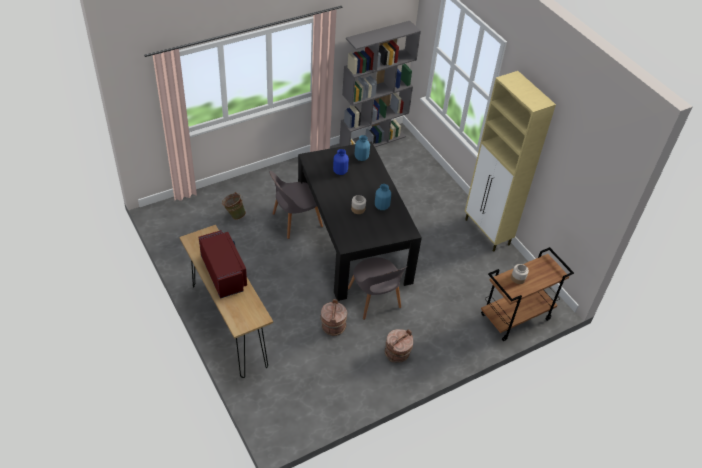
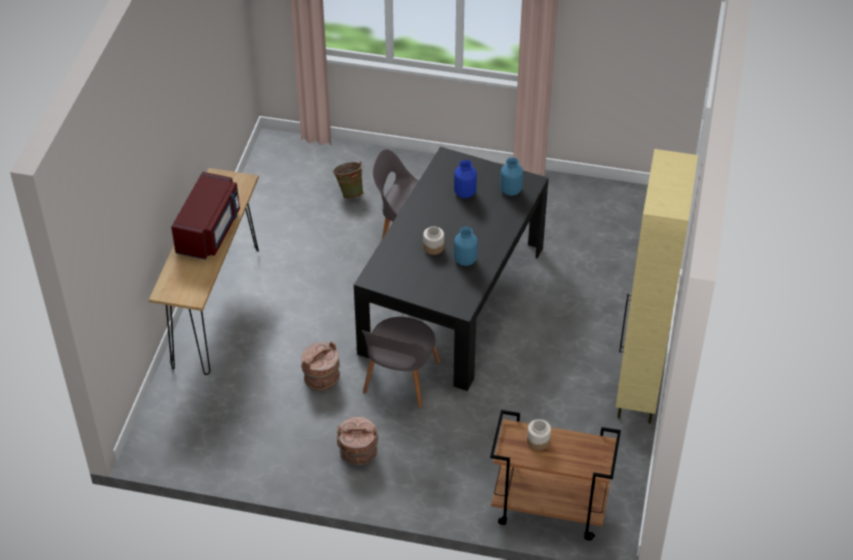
camera: 45 degrees right, 0 degrees up
grey bookcase [339,21,421,147] -> none

